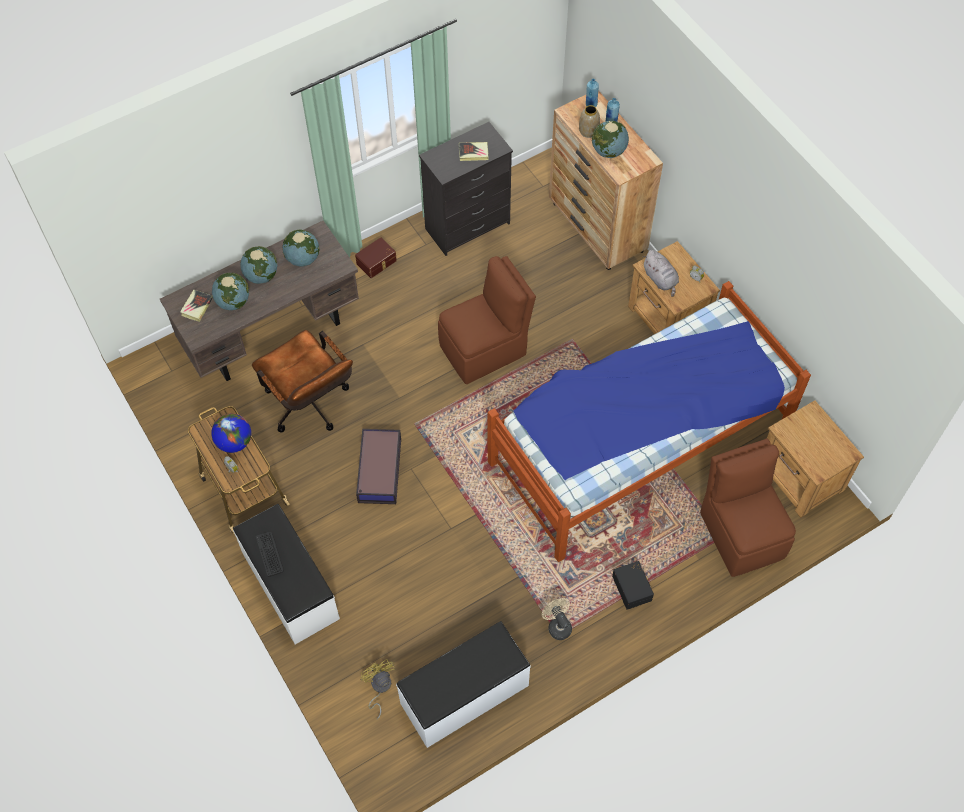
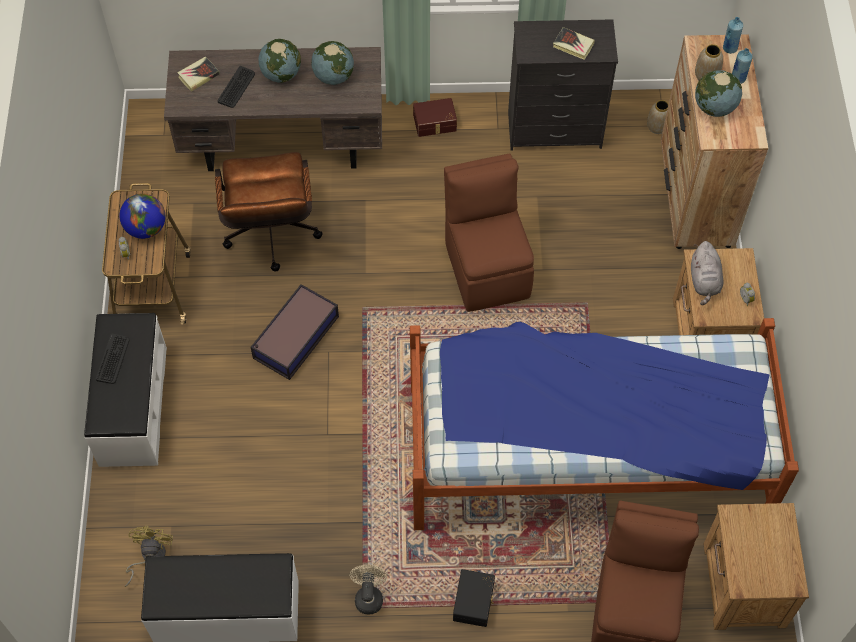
camera: 30 degrees right, 0 degrees up
globe [212,273,249,310] -> keyboard [218,66,255,108]
brown chair [438,256,536,384] -> brown chair turned 105 degrees counterclockwise [444,153,534,312]
none -> vase [647,100,669,134]

